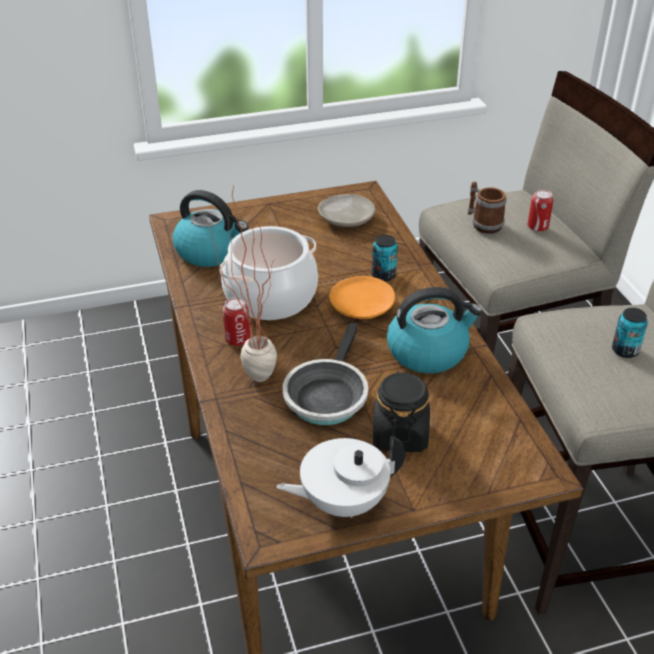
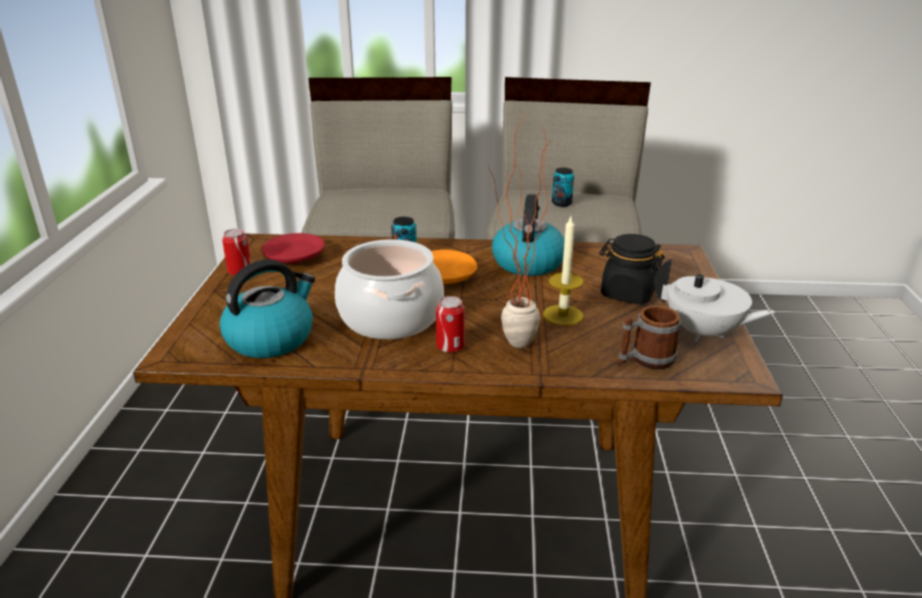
camera: 70 degrees left, 10 degrees down
white teapot [276,436,405,518] -> white teapot turned 60 degrees counterclockwise [654,259,776,341]
frying pan [283,322,369,425] -> candle [543,217,584,326]
beige plate [318,194,375,227] -> red plate [261,233,325,264]
mug [468,182,507,234] -> mug moved to [617,305,681,369]
can [527,189,554,232] -> can moved to [222,229,251,276]

